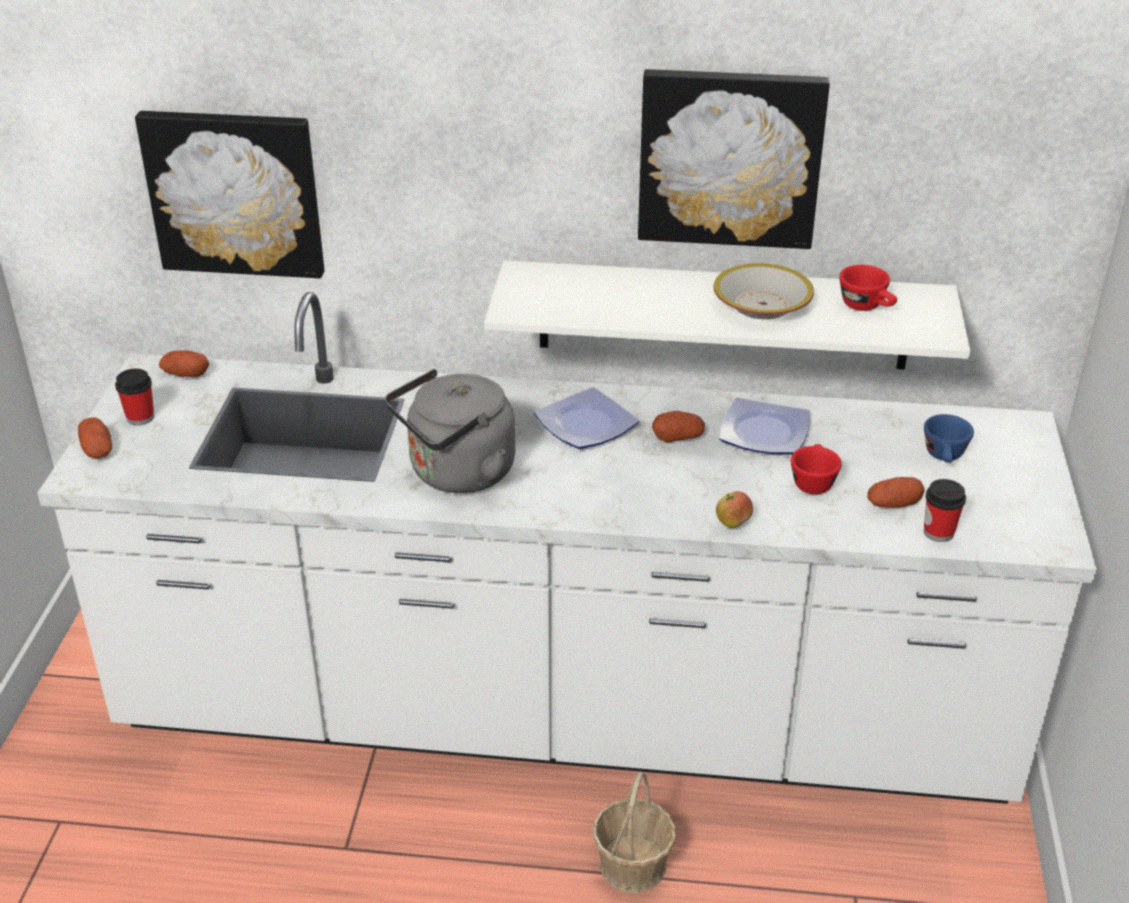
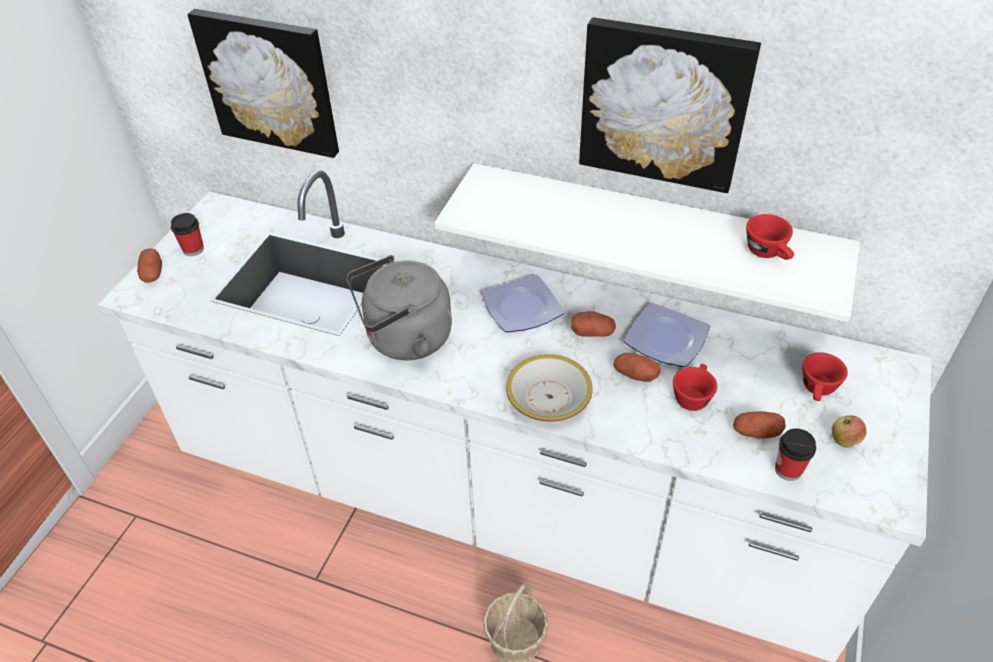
camera: 15 degrees right, 10 degrees up
potato [159,350,209,377] -> potato moved to [614,353,661,382]
bowl [713,263,814,319] -> bowl moved to [506,354,593,422]
apple [716,491,753,528] -> apple moved to [831,415,867,447]
blue cup [924,414,974,463] -> red cup [802,352,848,401]

